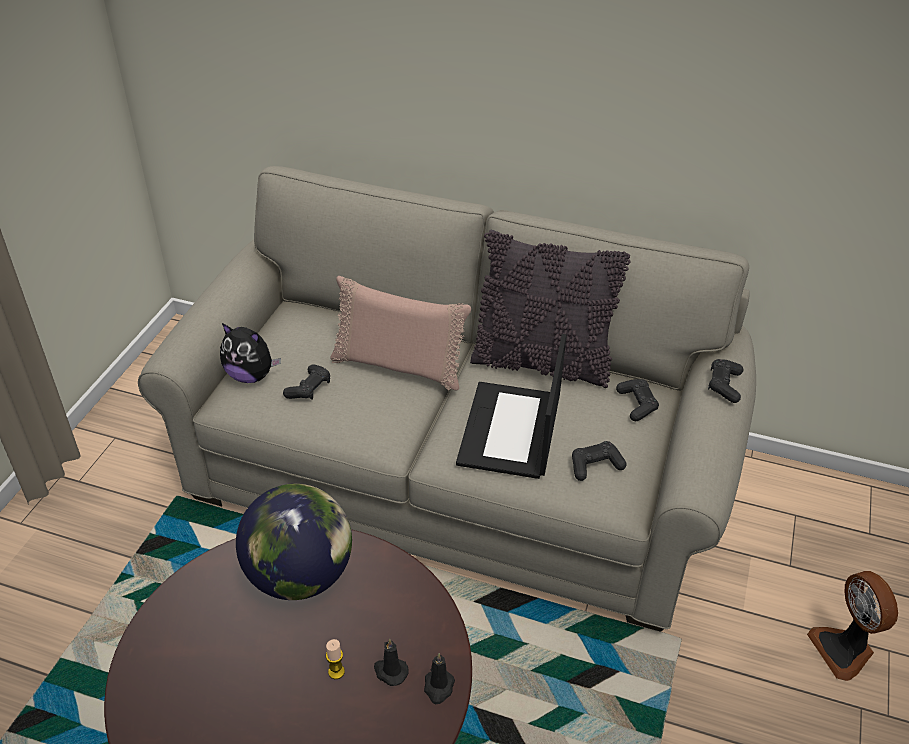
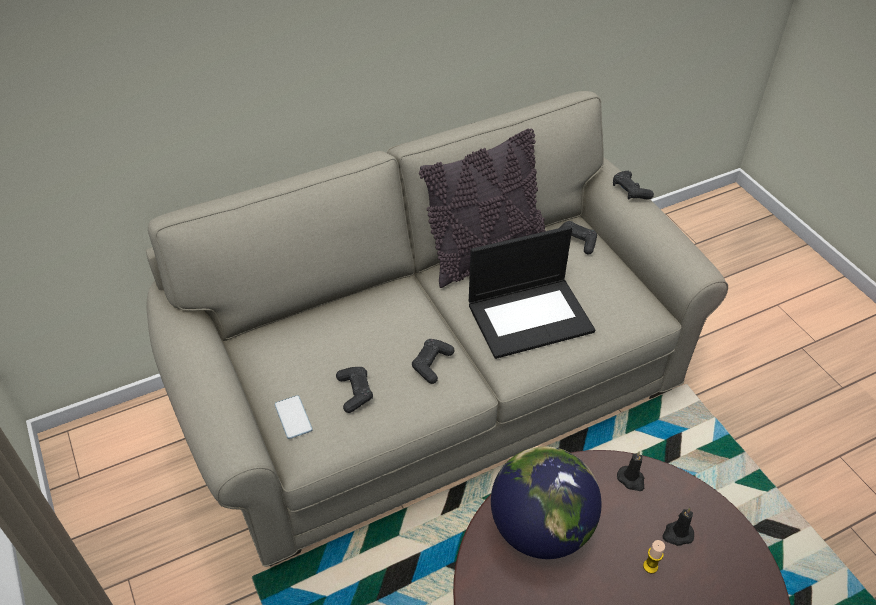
camera: 45 degrees left, 5 degrees up
plush toy [220,323,281,383] -> phone [275,395,313,439]
beige pillow [330,276,471,391] -> none
black candle [424,653,455,704] -> black candle moved to [617,451,644,491]
laptop [456,334,567,479] -> laptop turned 75 degrees counterclockwise [469,226,595,359]
black game controller [572,441,627,481] -> black game controller moved to [412,339,454,384]
fan [807,571,898,681] -> none

